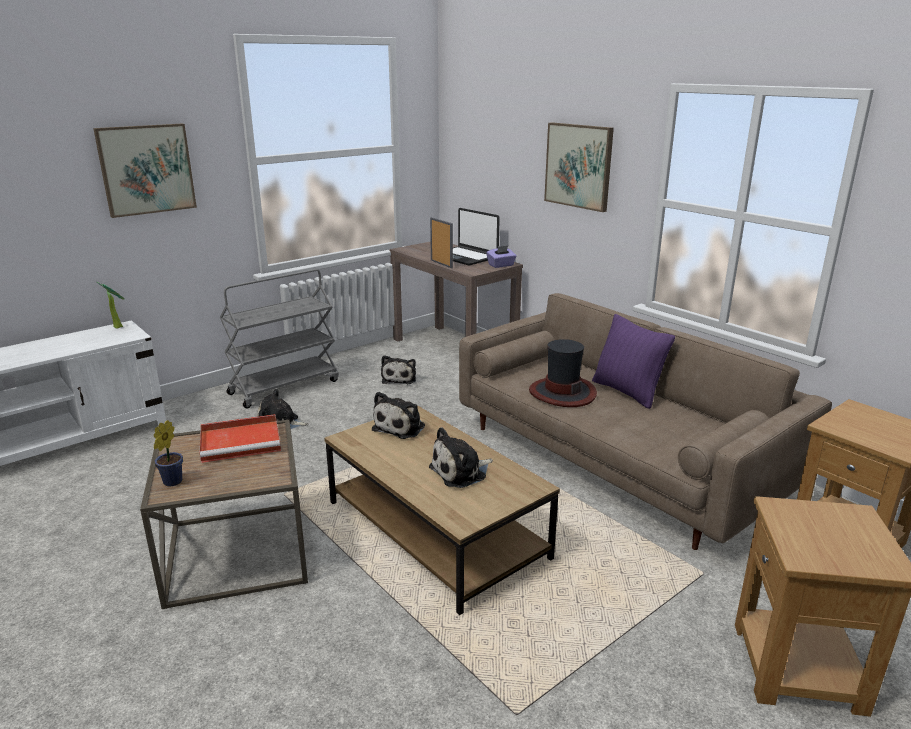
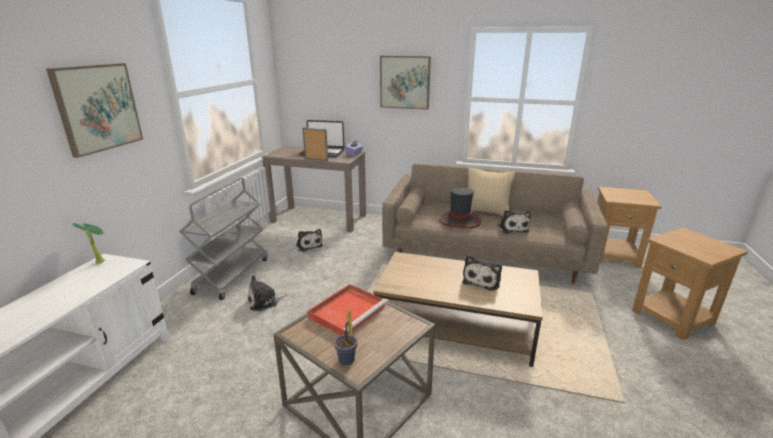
camera: 35 degrees left, 0 degrees up
plush toy [372,392,425,439] -> plush toy moved to [497,210,531,234]
purple pillow [592,314,675,409] -> beige pillow [468,168,515,216]

